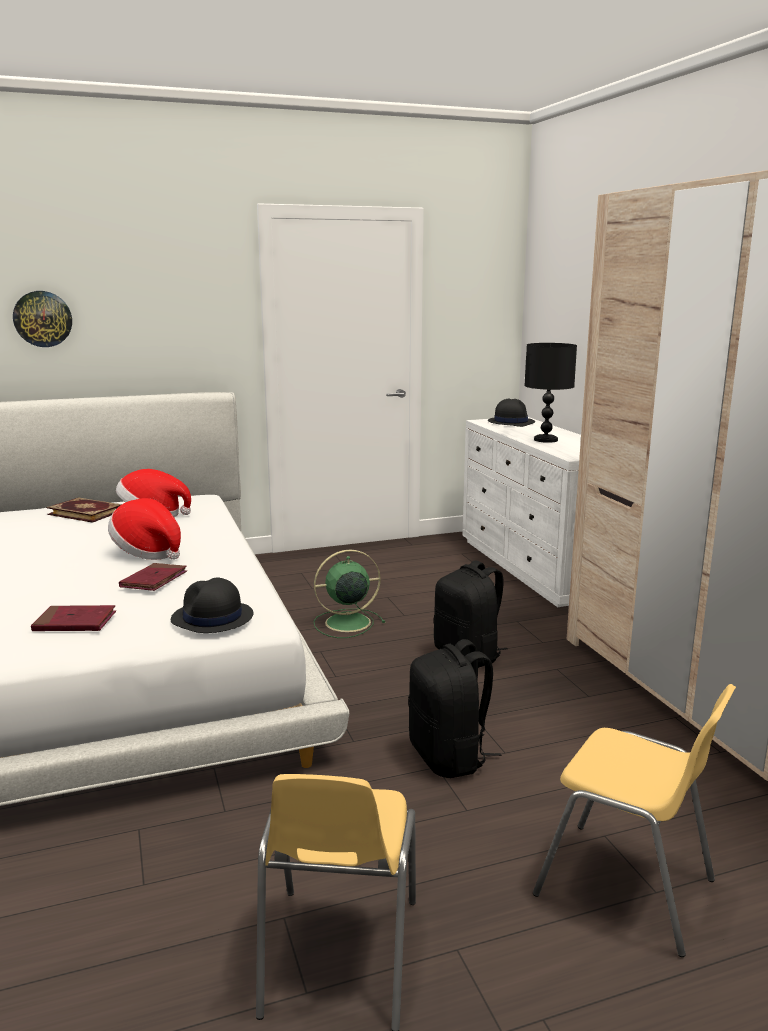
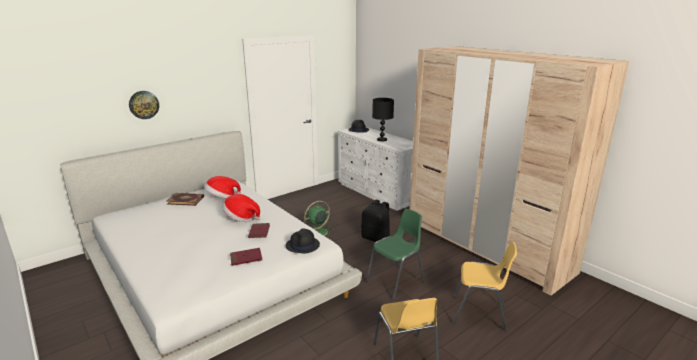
camera: 20 degrees left, 5 degrees up
black backpack [408,639,501,778] -> green chair [366,209,424,300]

